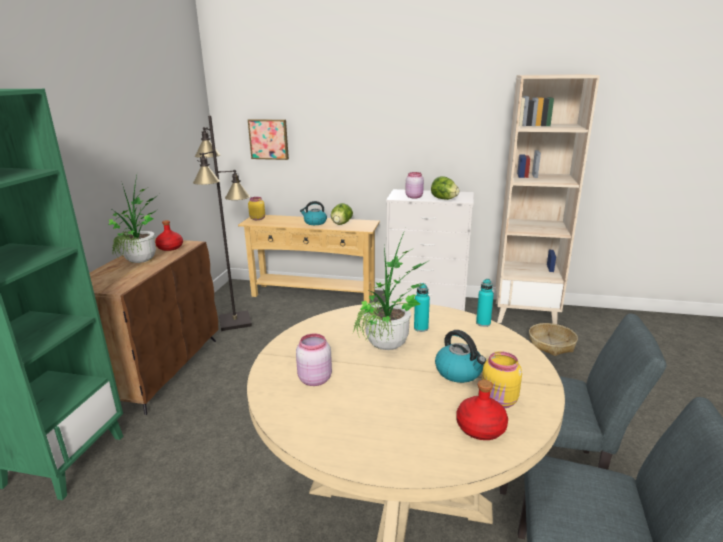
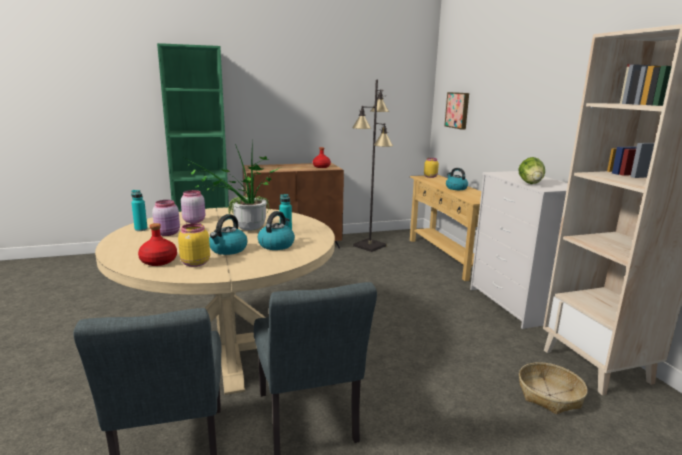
camera: 60 degrees right, 5 degrees down
potted plant [108,176,159,263] -> none
lettuce [331,203,353,225] -> none
pink jar [405,172,424,199] -> pink jar moved to [152,200,180,236]
turquoise bottle [476,279,494,327] -> turquoise bottle moved to [131,190,148,231]
none -> kettle [258,211,295,250]

